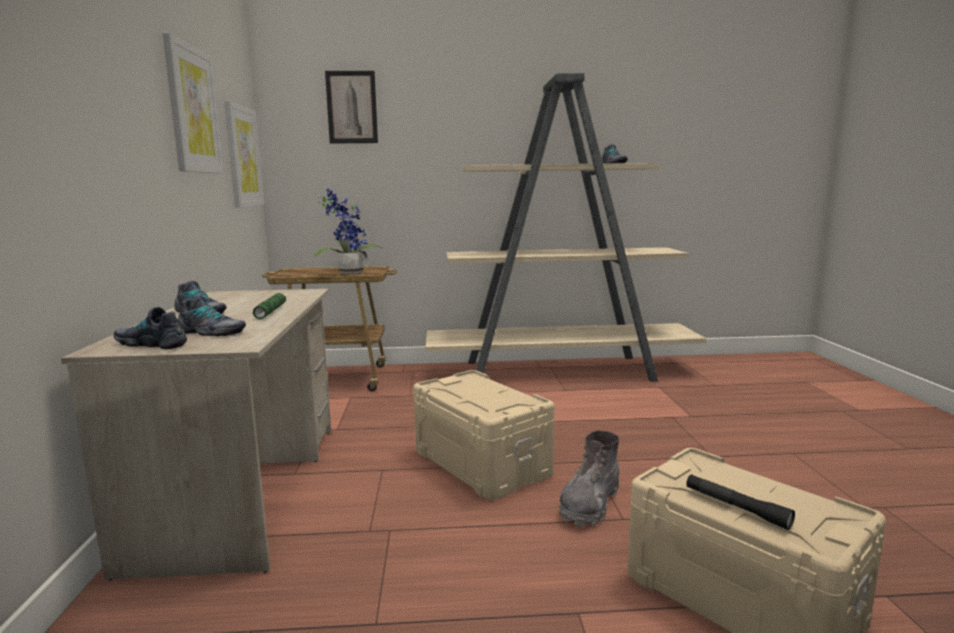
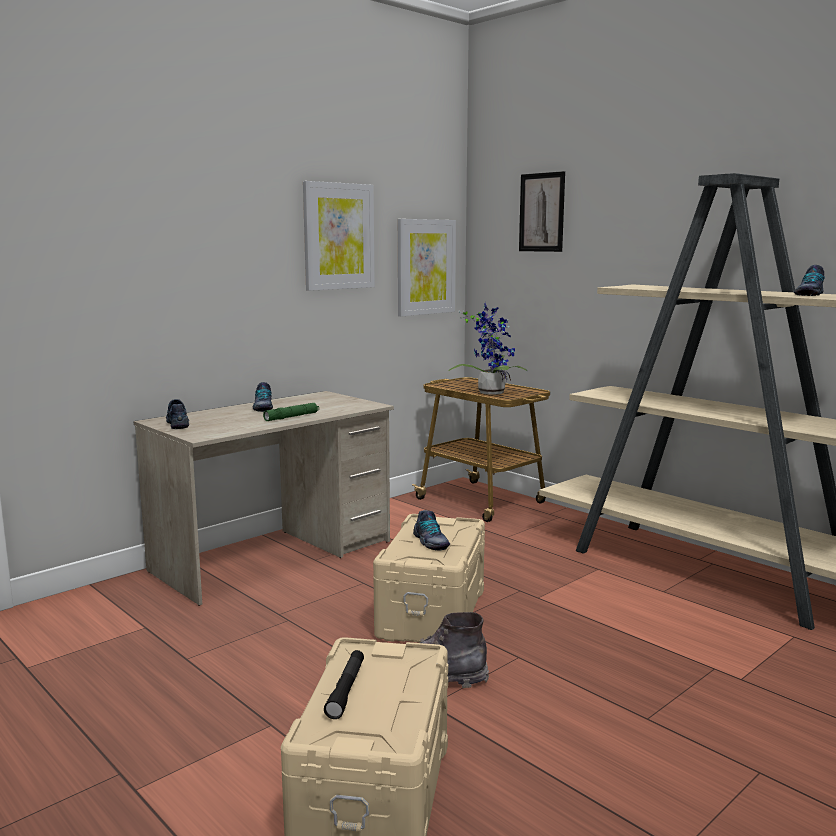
camera: 50 degrees right, 0 degrees up
shoe [177,296,246,336] -> shoe moved to [413,510,450,550]

